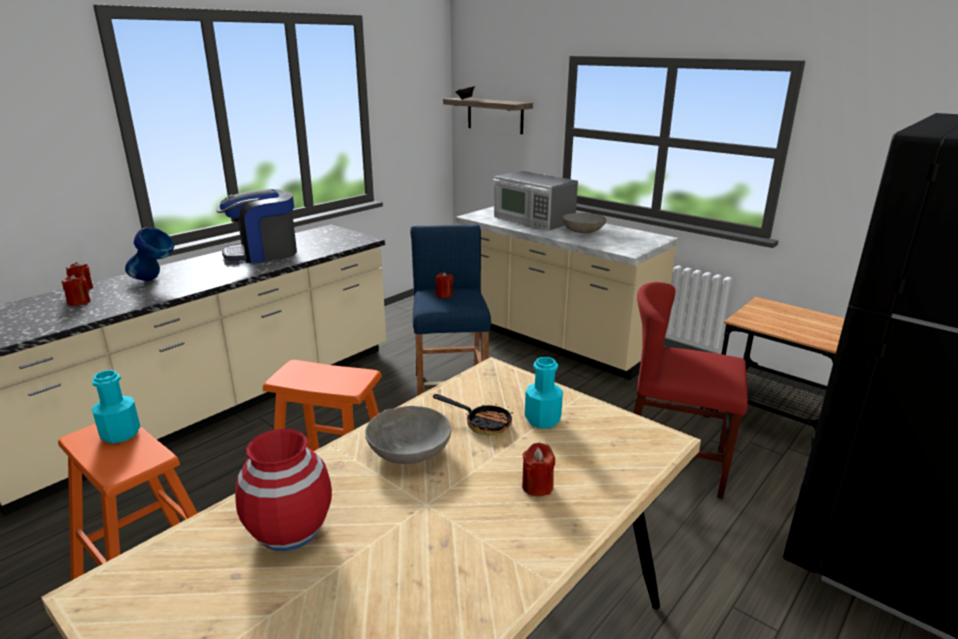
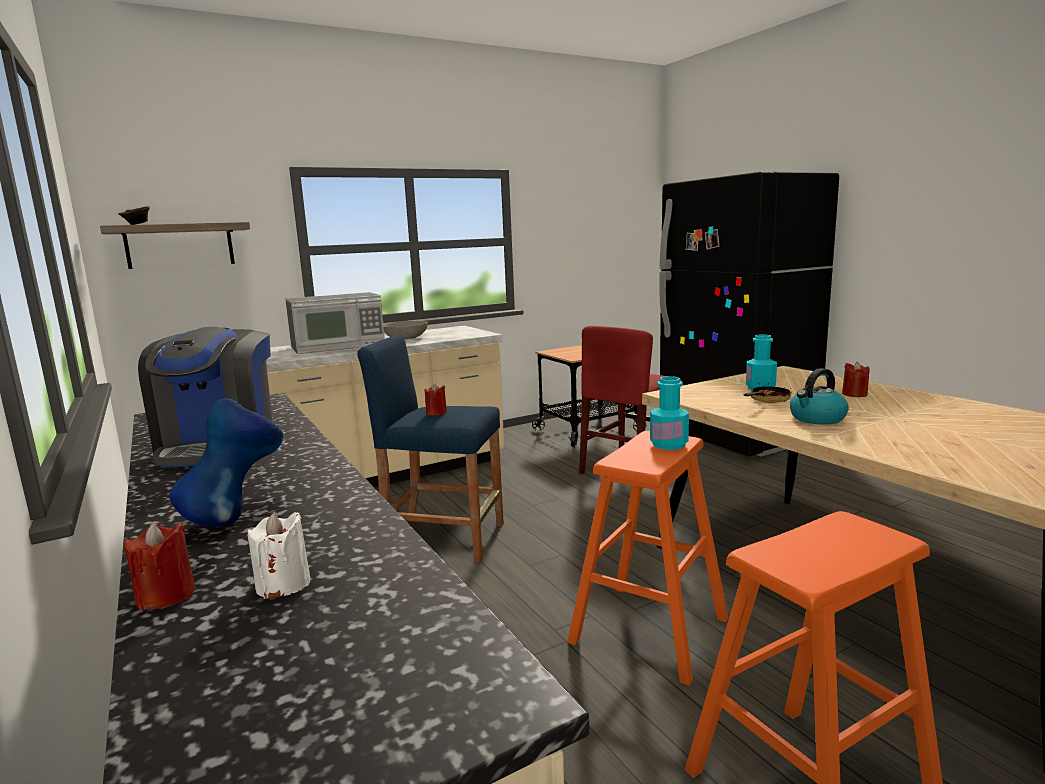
camera: 70 degrees left, 10 degrees down
red candle [62,274,91,306] -> white candle [248,512,311,599]
turquoise bottle [92,370,141,443] -> turquoise bottle moved to [650,376,689,450]
red vase [235,429,332,551] -> none
grey bowl [365,406,451,464] -> kettle [790,368,849,425]

